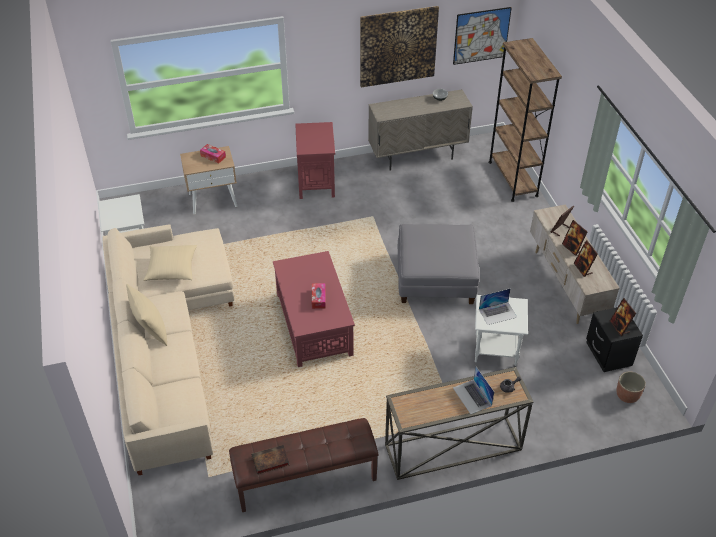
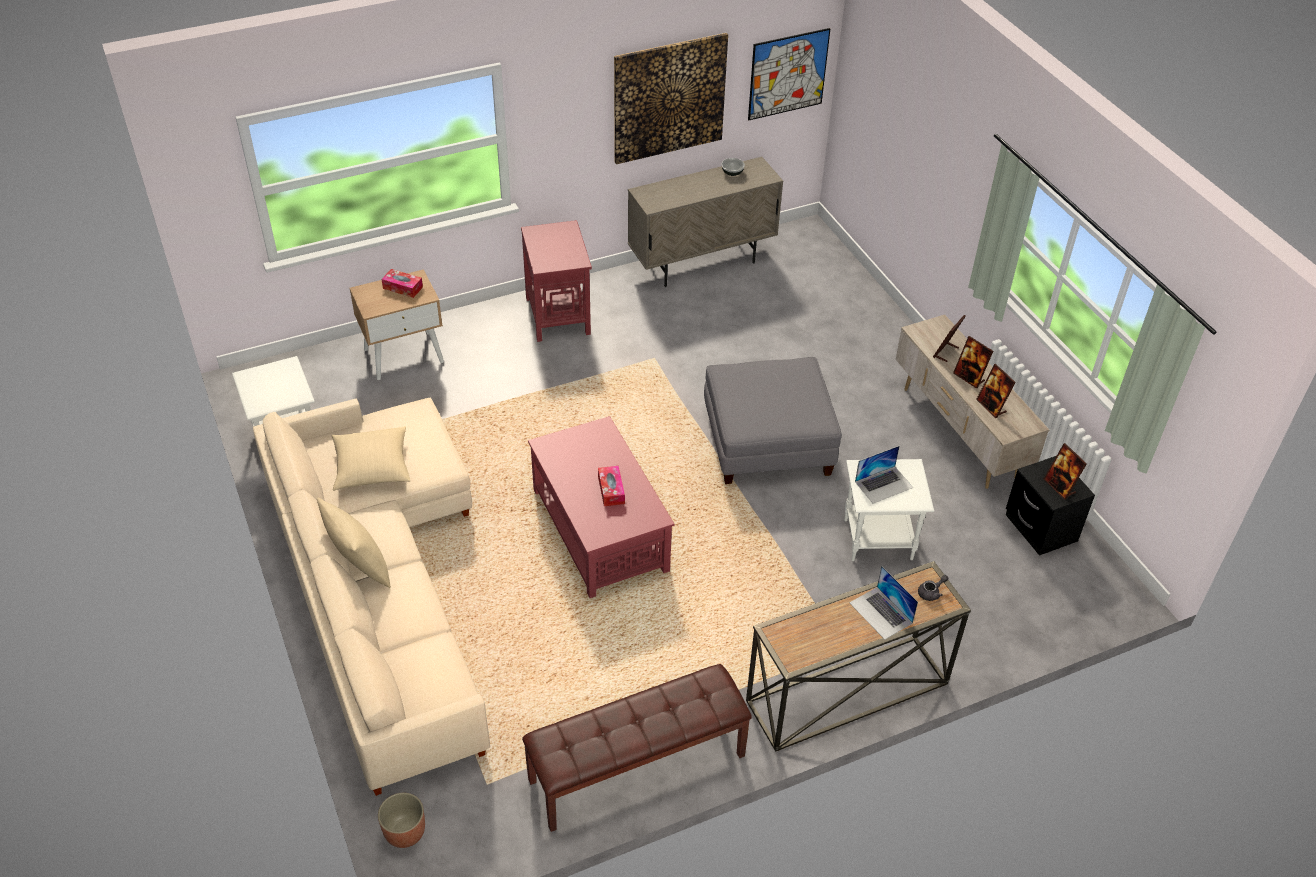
camera: 10 degrees left, 0 degrees up
book [251,445,289,474] -> none
brown bookcase [488,38,562,202] -> none
planter [616,372,646,403] -> planter moved to [378,793,425,848]

